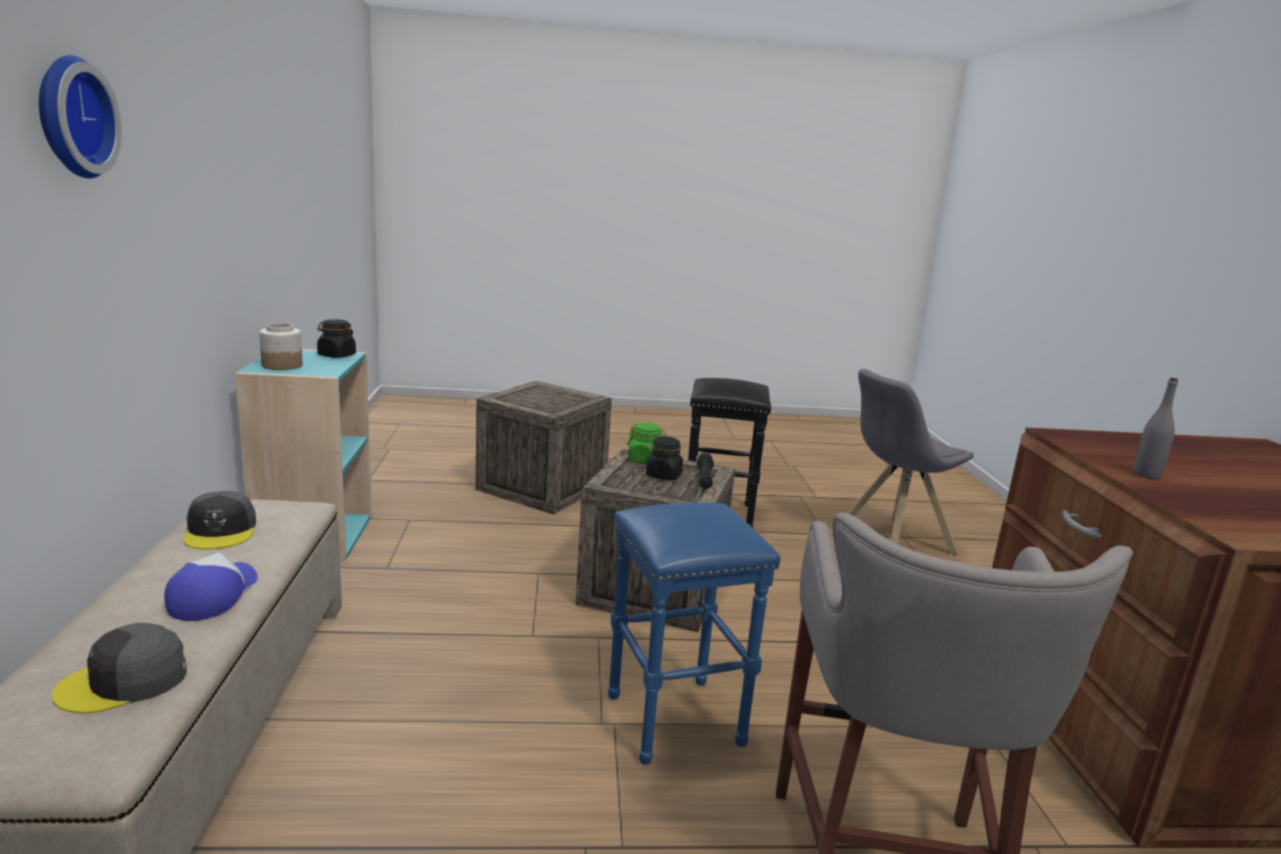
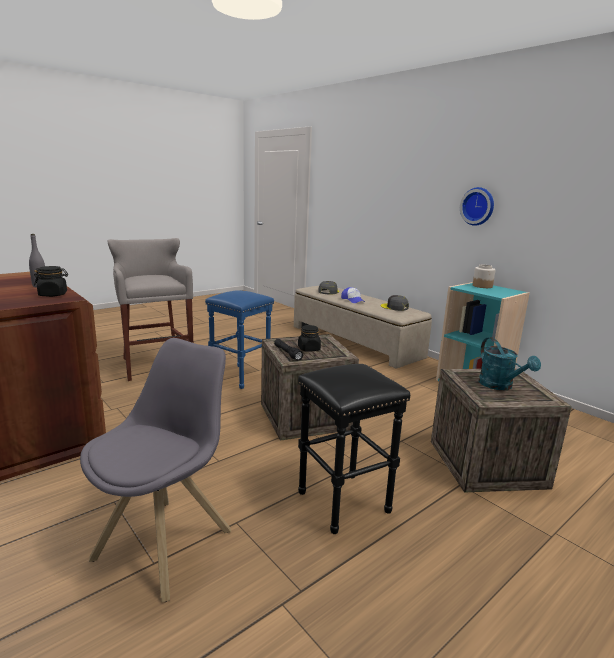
camera: 145 degrees right, 0 degrees up
wall clock [39,55,122,179] -> wall clock moved to [460,187,494,226]
black jar [317,319,356,358] -> black jar moved to [34,266,68,297]
green jar [627,423,667,464] -> none
none -> turquoise watering can [479,337,541,390]

